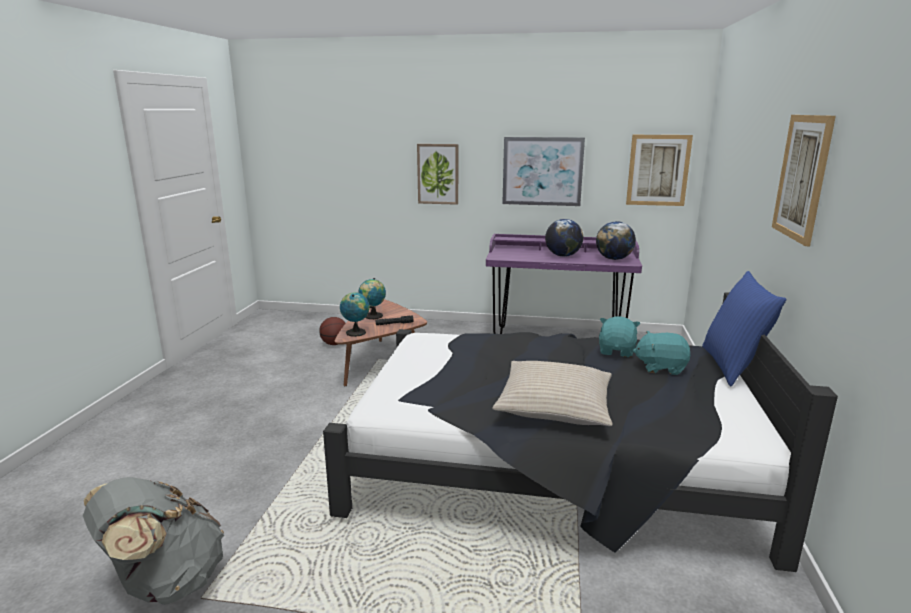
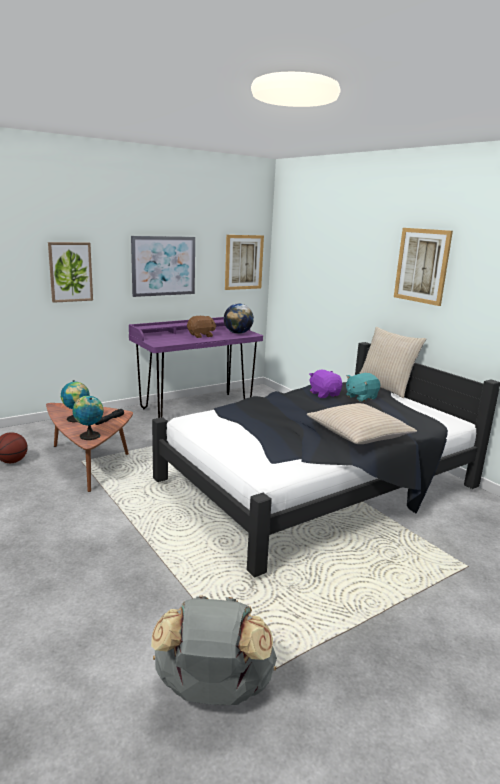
camera: 45 degrees left, 0 degrees up
globe [545,219,583,257] -> brown plush toy [187,316,216,338]
turquoise plush toy [599,316,640,357] -> purple plush toy [309,370,343,398]
blue pillow [702,271,786,386] -> beige pillow [359,327,426,398]

